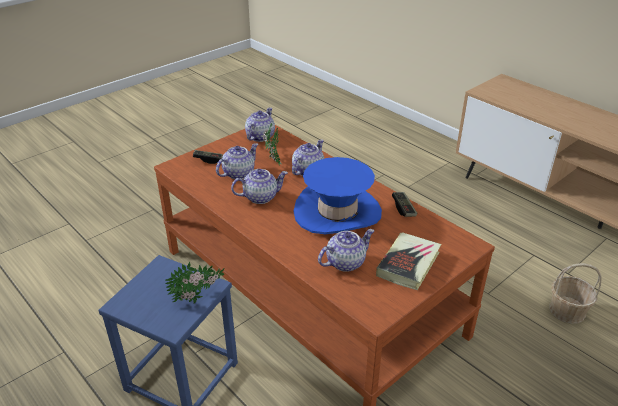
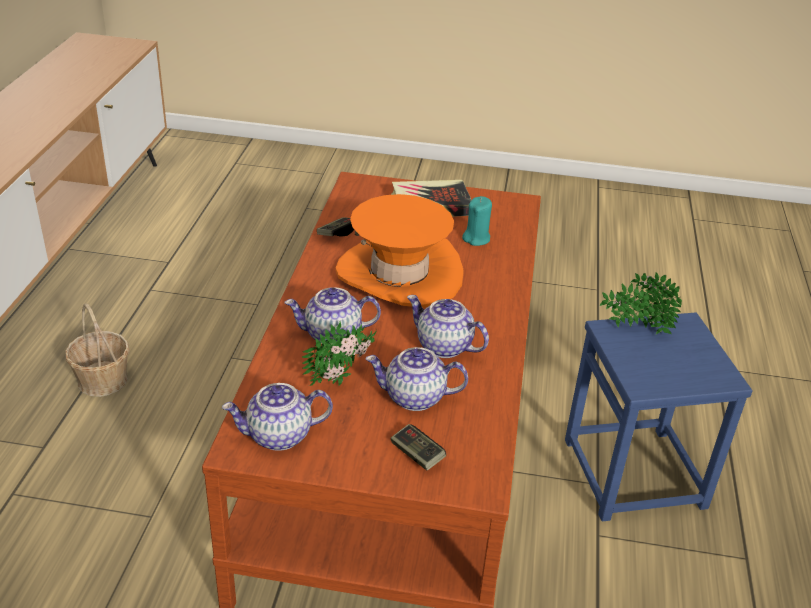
camera: 130 degrees left, 0 degrees up
blue hat [294,157,382,234] -> orange hat [335,194,463,308]
teapot [318,229,374,272] -> turquoise candle [462,196,492,246]
basket [550,263,602,324] -> basket moved to [65,303,130,397]

